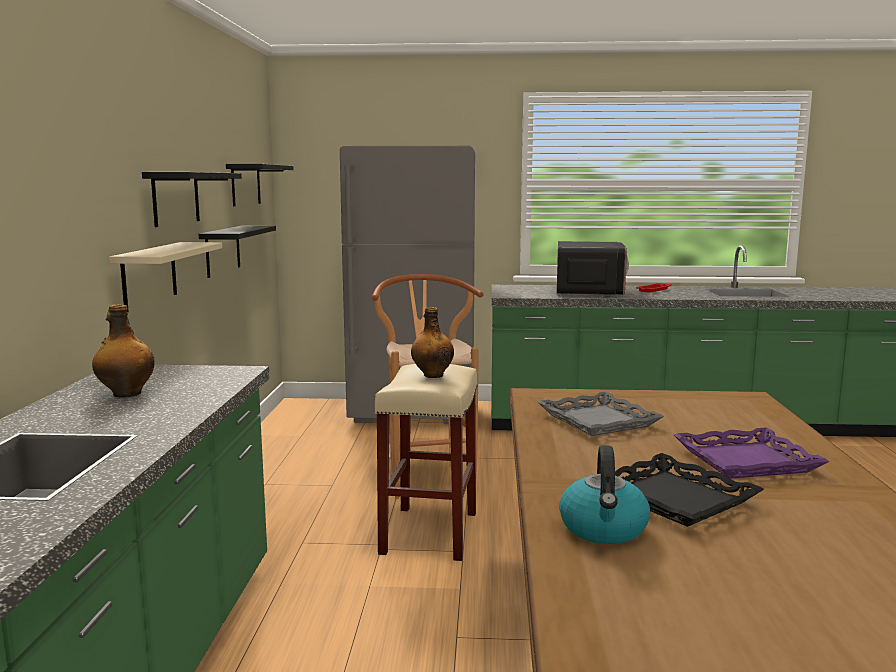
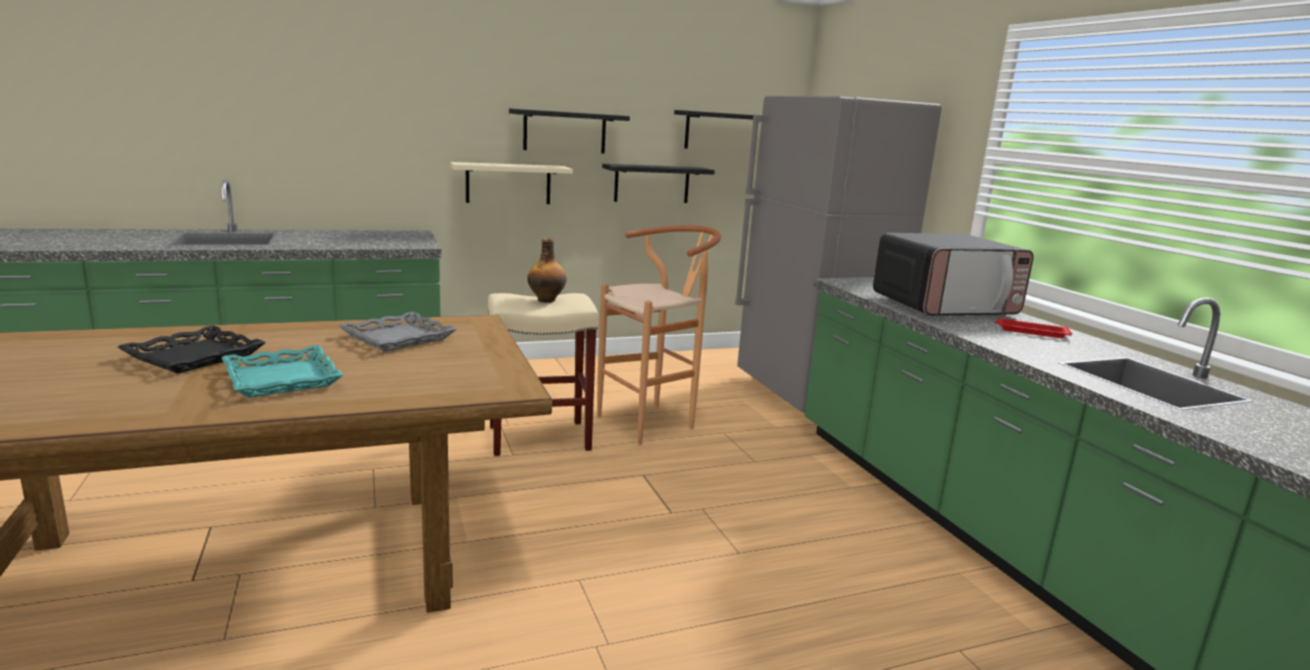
camera: 65 degrees right, 5 degrees up
bottle [92,304,155,397] -> none
kettle [559,445,650,544] -> none
purple tray [674,427,829,479] -> turquoise tray [221,345,343,398]

